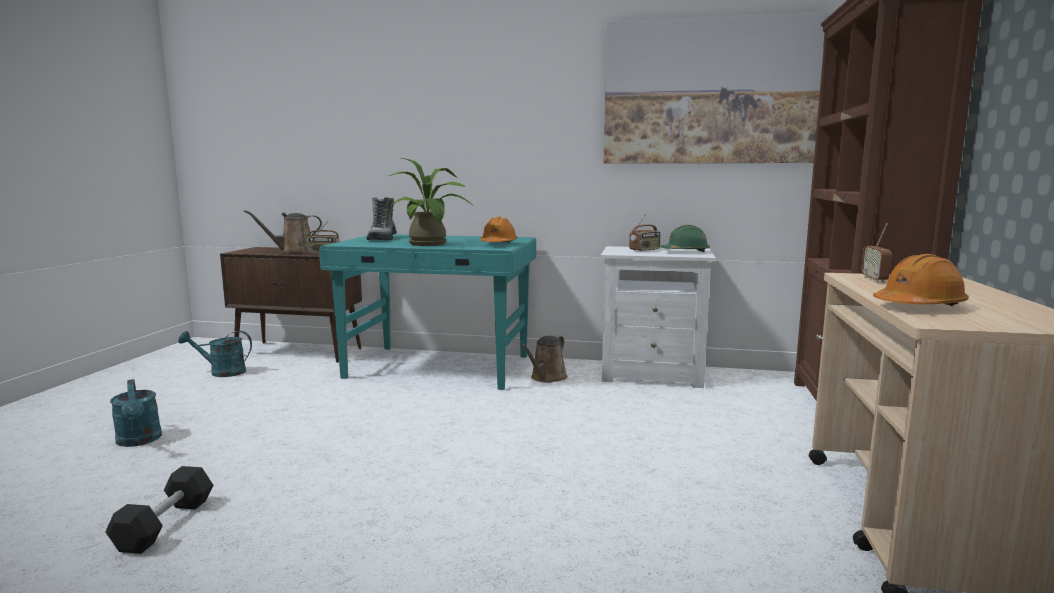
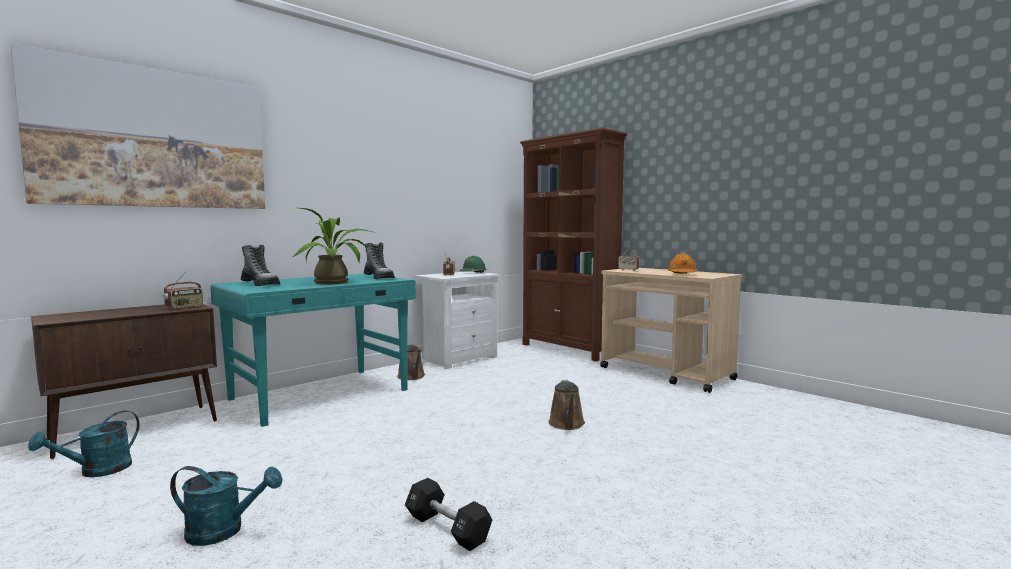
camera: 55 degrees left, 5 degrees down
brown watering can [244,210,322,253] -> brown watering can moved to [548,380,585,430]
orange hard hat [481,217,517,243] -> boot [364,243,395,279]
picture [604,12,829,163] -> picture moved to [11,43,265,209]

